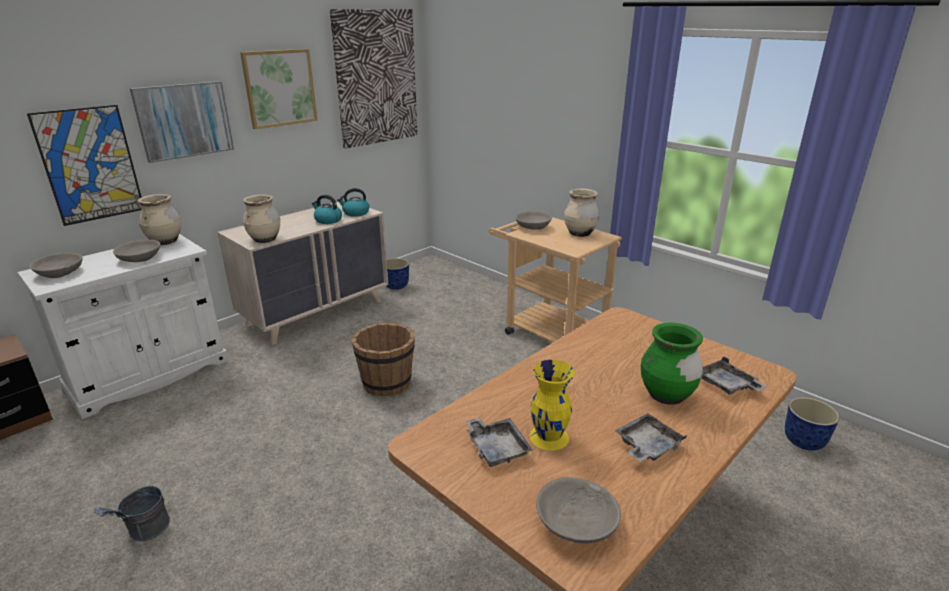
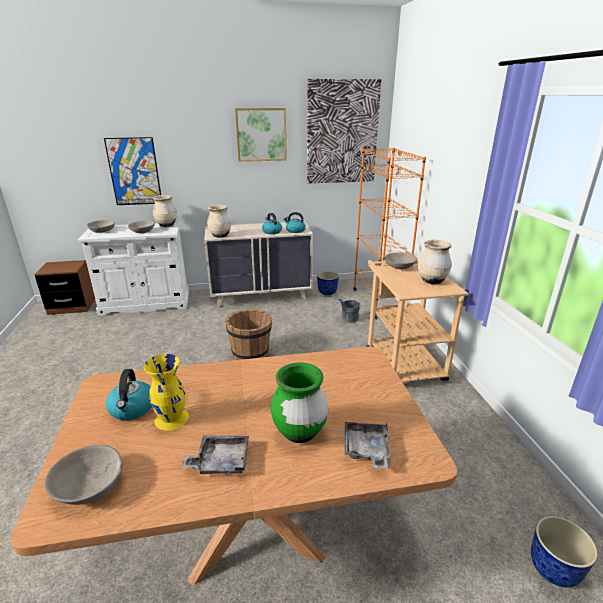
camera: 35 degrees right, 0 degrees up
grey bucket [94,486,170,542] -> grey bucket moved to [336,297,360,323]
picture [130,81,234,163] -> none
grey tray [466,417,533,467] -> kettle [106,369,152,420]
none -> orange bookcase [353,148,426,320]

